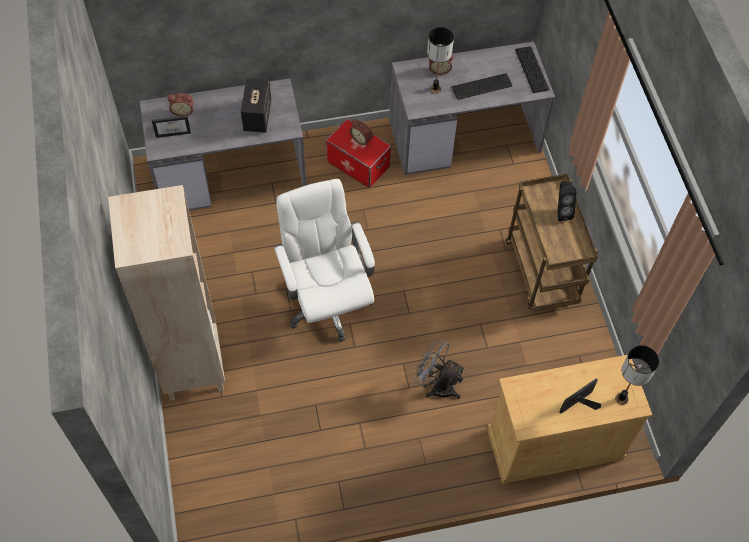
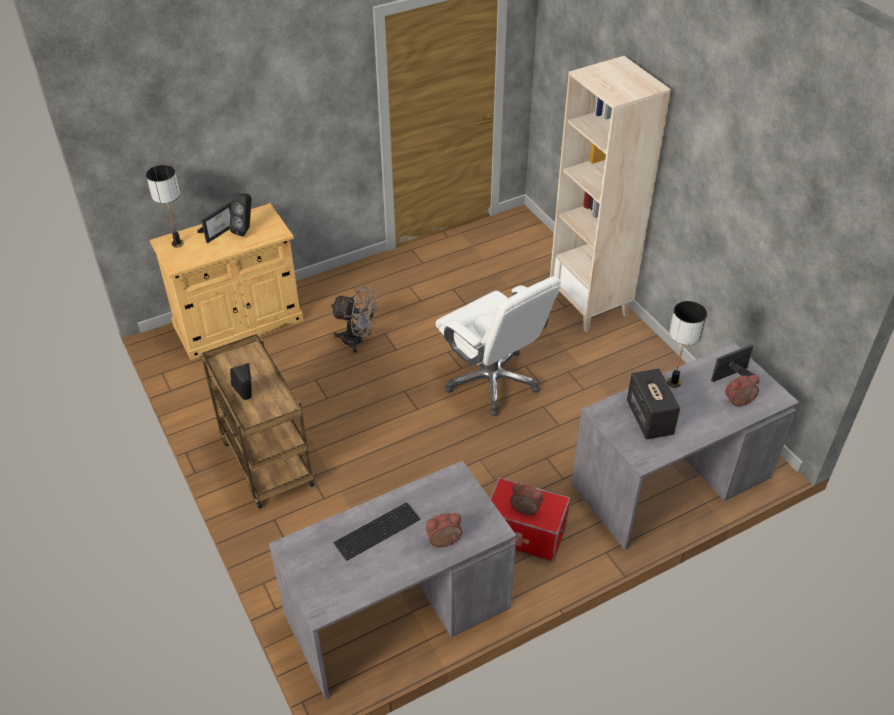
camera: 165 degrees right, 15 degrees down
table lamp [427,27,454,93] -> table lamp moved to [667,301,707,388]
keyboard [515,46,550,93] -> none
none -> black speaker [229,194,252,237]

